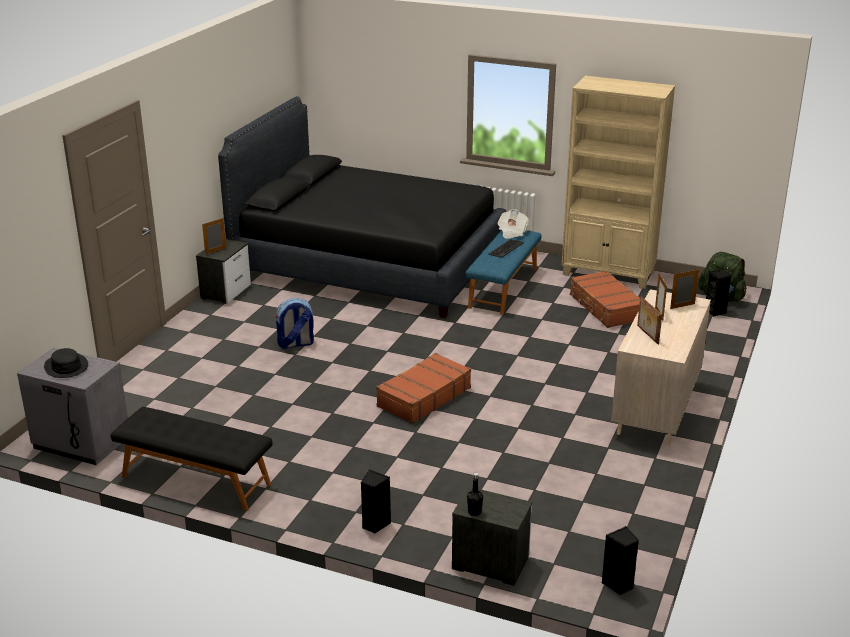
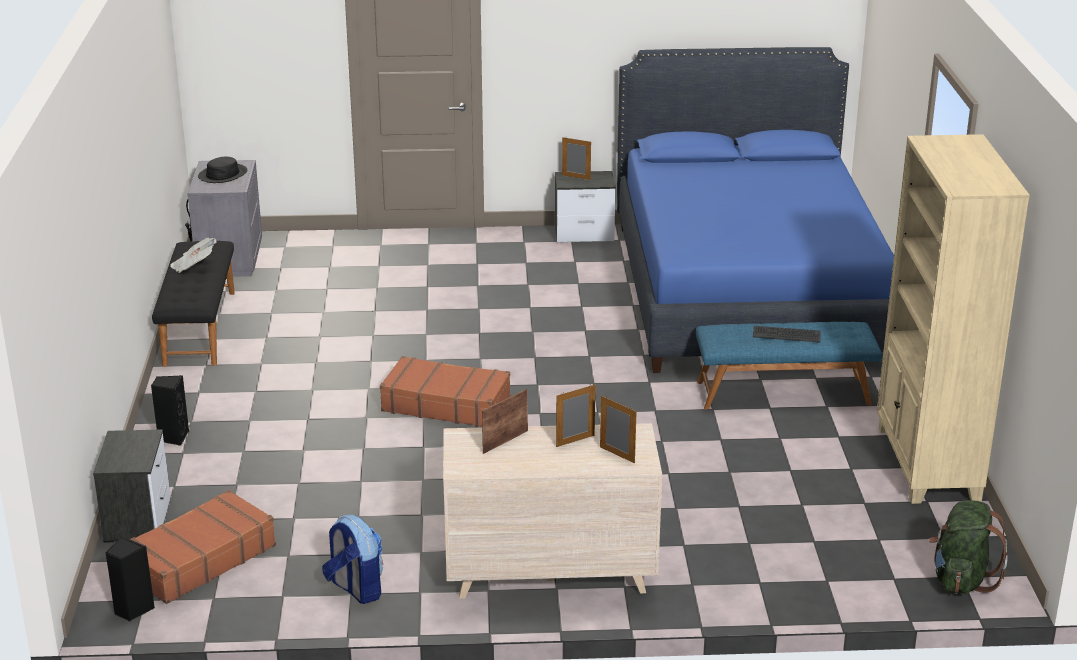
camera: 65 degrees right, 0 degrees up
black bed [218,96,506,318] -> blue bed [617,47,894,373]
backpack [276,298,314,349] -> backpack moved to [322,515,383,604]
black bottle [467,473,483,516] -> none
newspaper [497,209,529,238] -> newspaper moved to [170,238,217,273]
brown suitcase [570,271,640,328] -> brown suitcase moved to [131,490,276,604]
black speaker [706,271,732,317] -> none

